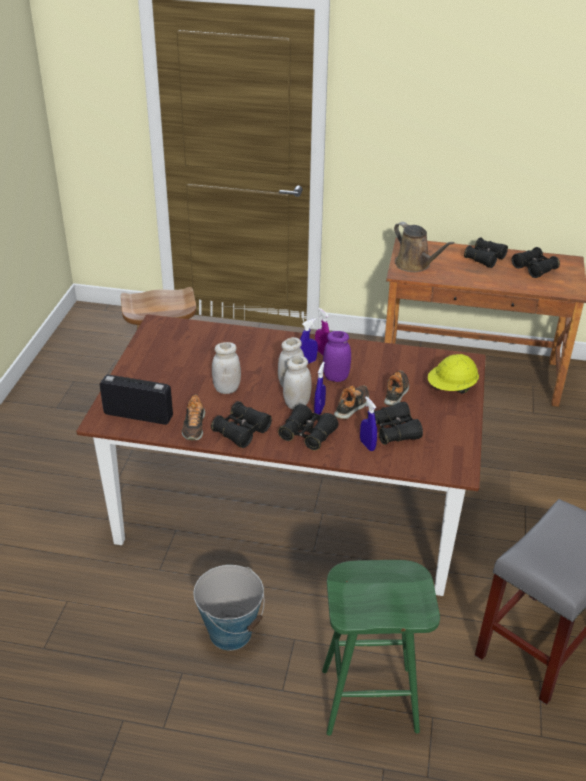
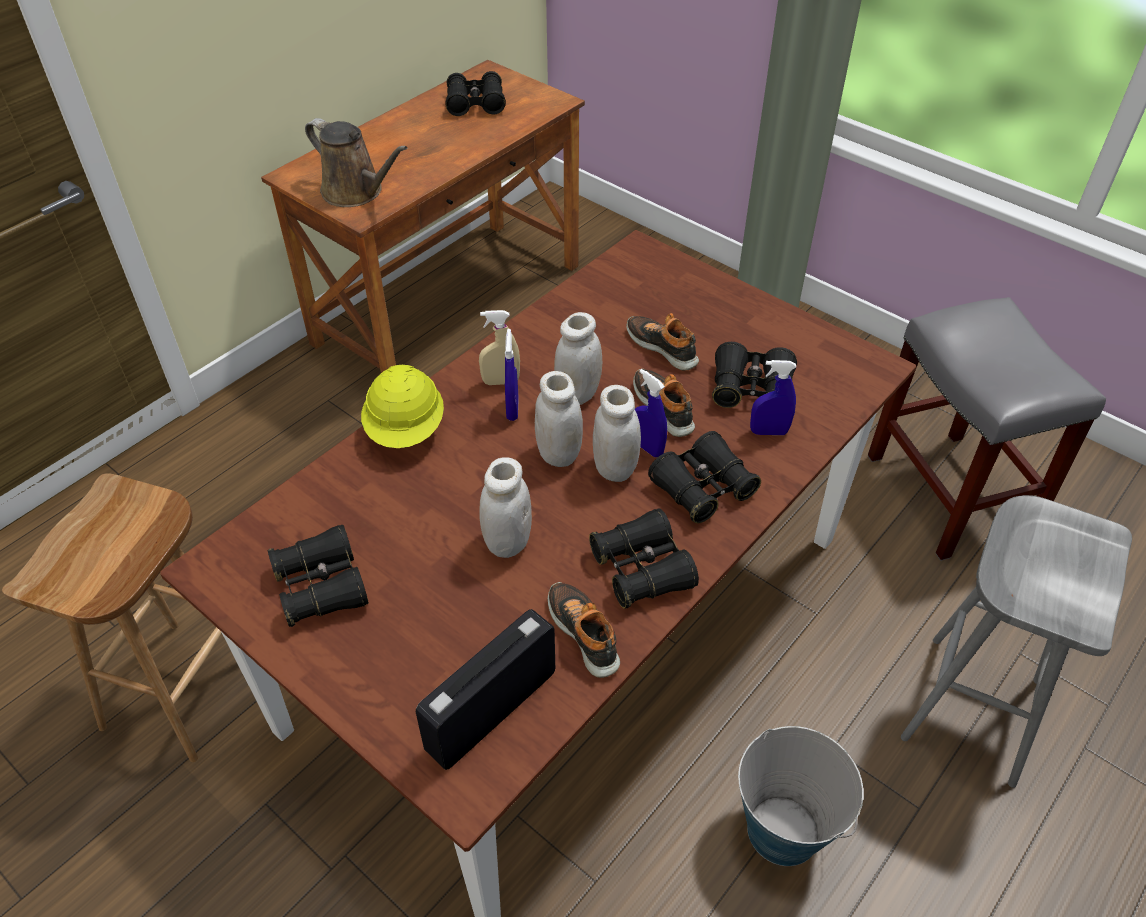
camera: 60 degrees left, 10 degrees up
shoe [182,394,205,441] -> shoe turned 150 degrees counterclockwise [548,582,620,678]
purple spray bottle [315,308,330,355] -> beige spray bottle [479,310,520,385]
green stool [322,560,440,736] -> grey stool [901,495,1132,788]
purple jar [323,331,351,382] -> white jar [554,312,602,405]
brown watering can [394,222,454,272] -> brown watering can turned 45 degrees clockwise [305,118,408,207]
yellow hard hat [428,354,479,393] -> yellow hard hat moved to [361,365,444,448]
black binoculars [464,237,508,268] -> black binoculars moved to [268,525,369,627]

